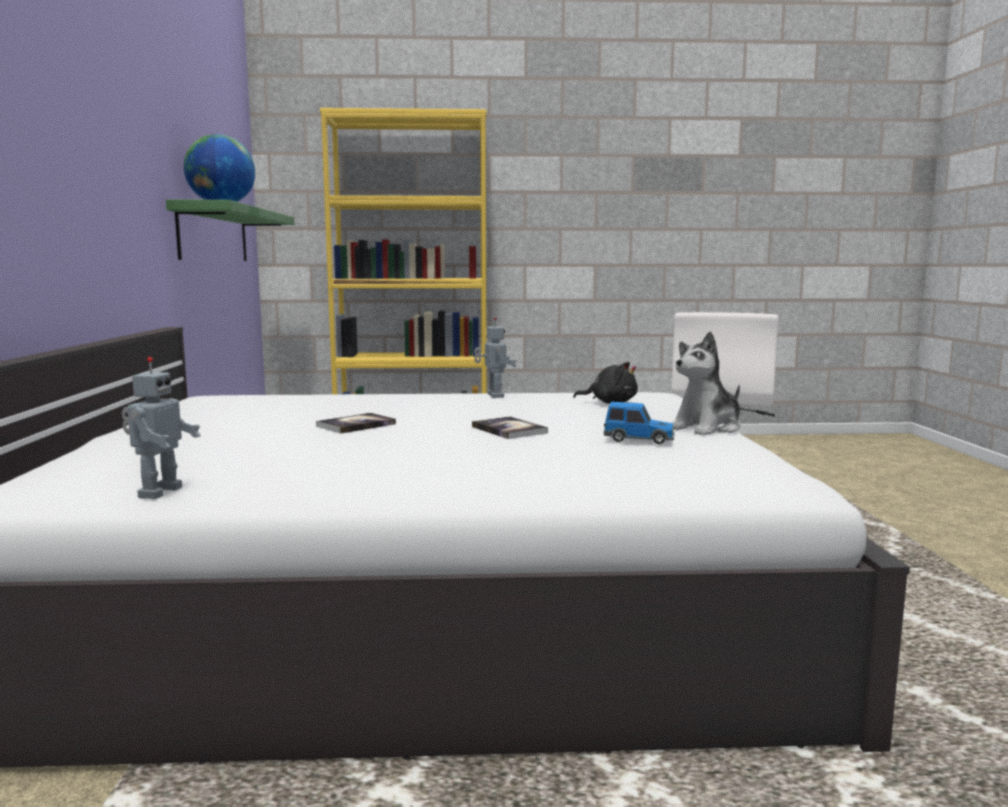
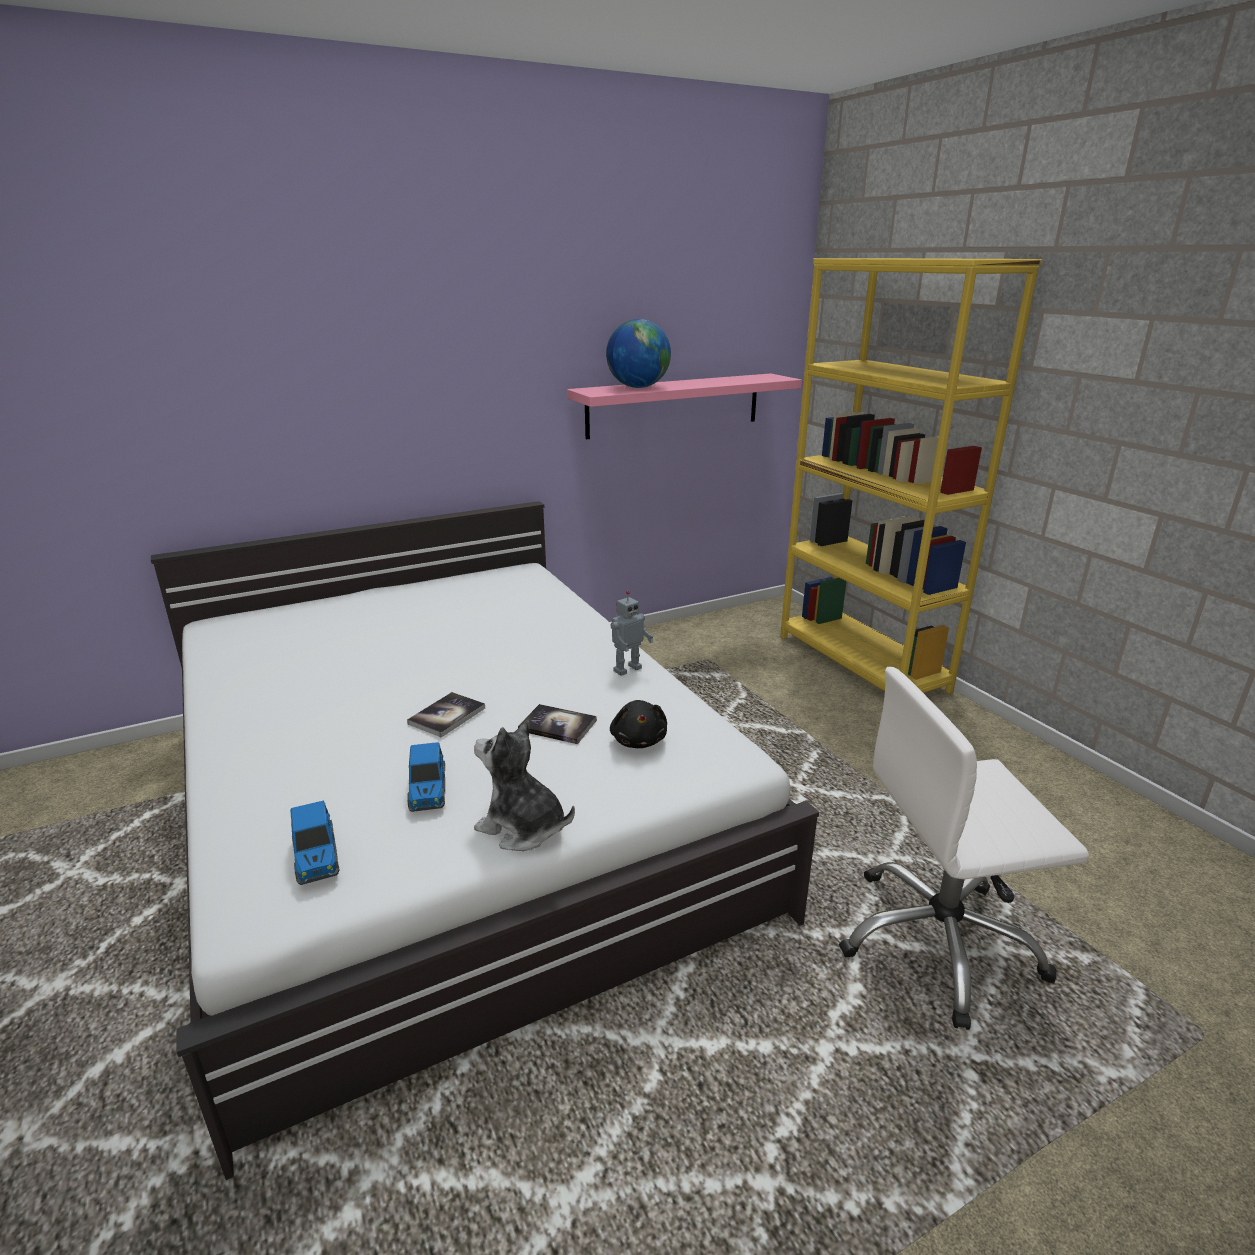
camera: 65 degrees right, 15 degrees up
toy robot [122,357,201,499] -> none
green shelf [166,199,294,261] -> pink shelf [567,373,802,439]
book [316,413,396,434] -> book moved to [518,704,597,744]
none -> toy car [290,801,339,885]

